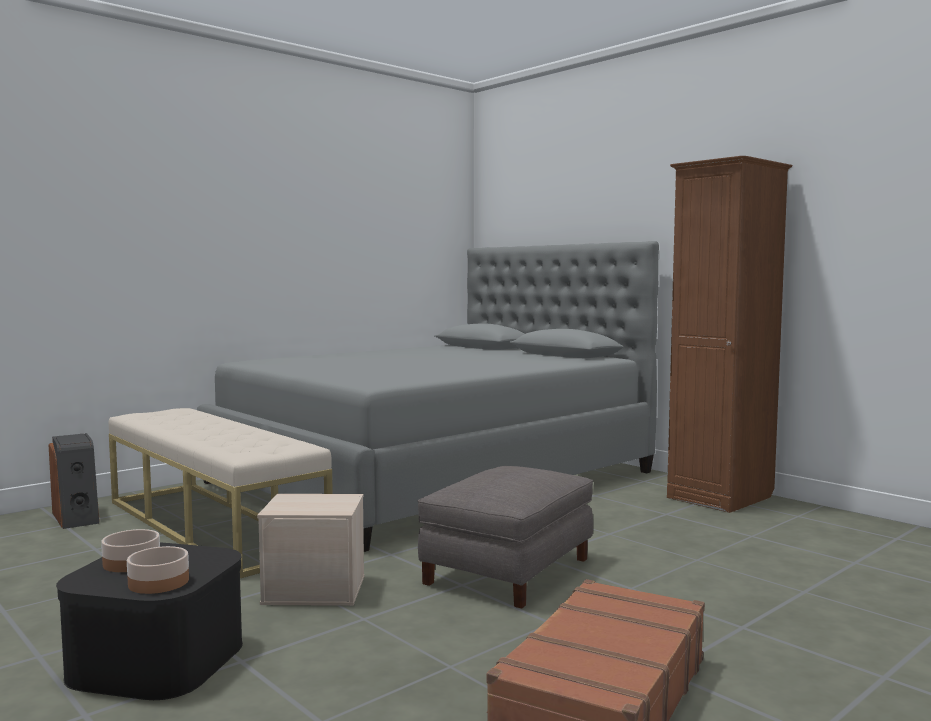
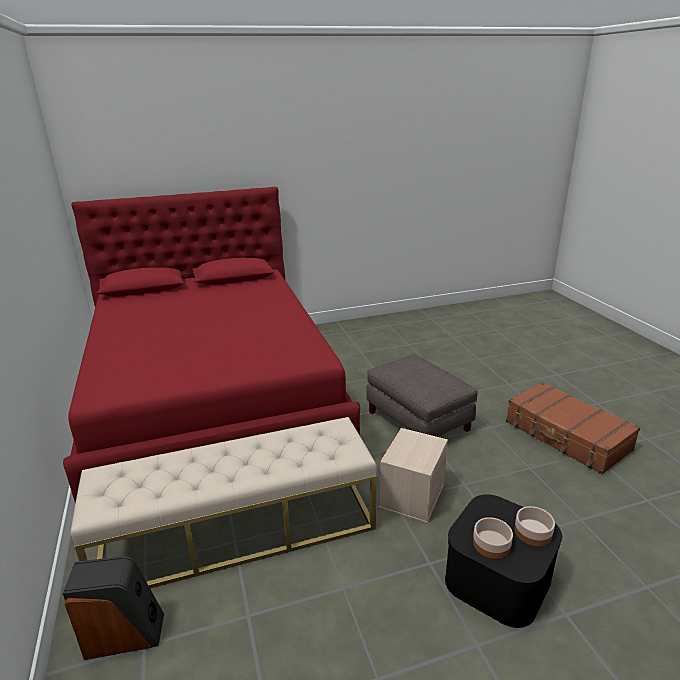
camera: 65 degrees left, 20 degrees up
grey bed [197,241,659,552] -> red bed [63,187,360,503]
brown cabinet [667,156,792,513] -> none

